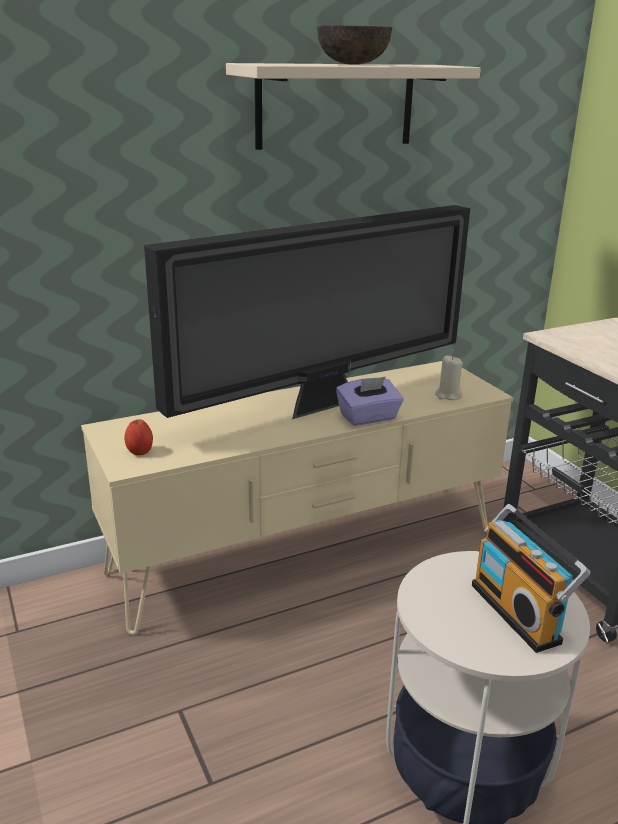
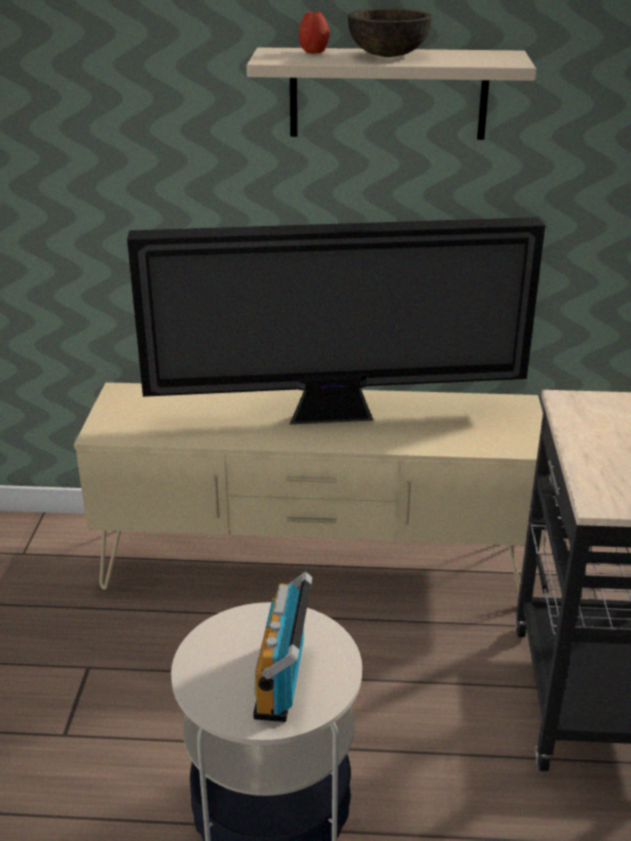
camera: 30 degrees right, 5 degrees up
apple [124,419,153,455] -> apple moved to [299,9,330,53]
purple tissue box [336,377,403,426] -> none
beige candle [435,355,463,400] -> none

